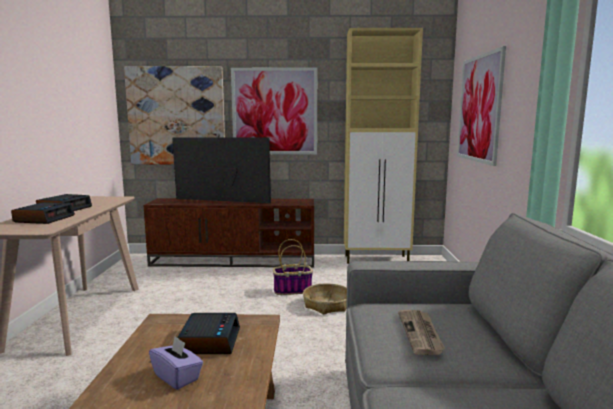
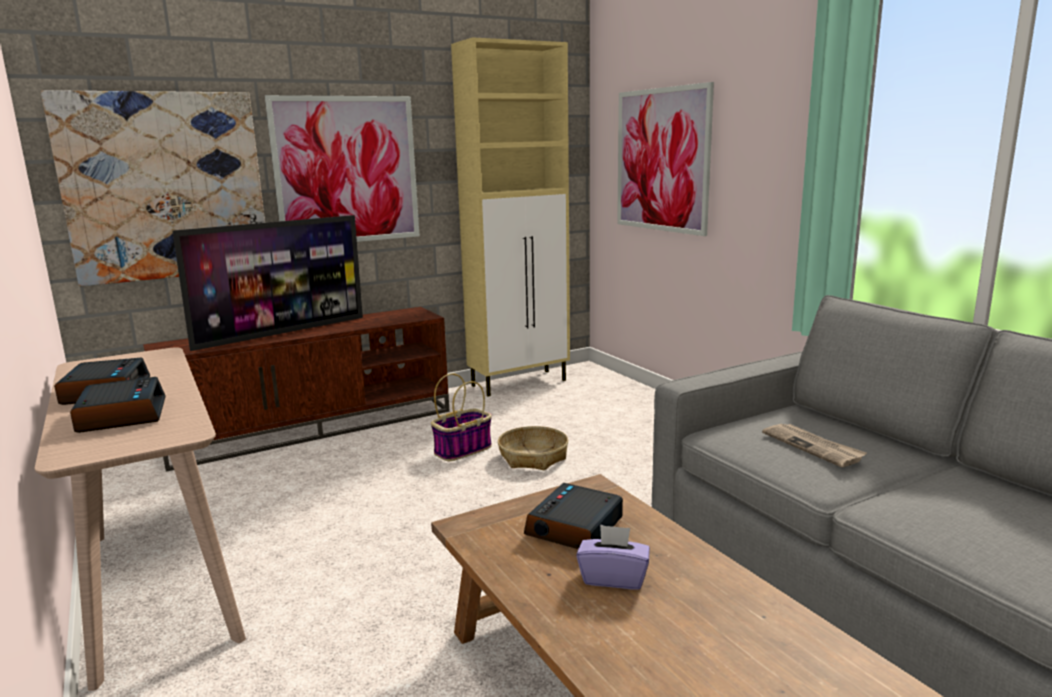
camera: 30 degrees left, 5 degrees up
television [172,137,271,203] -> television turned 150 degrees clockwise [173,215,363,351]
alarm clock [177,313,240,354] -> alarm clock turned 120 degrees counterclockwise [524,483,623,549]

